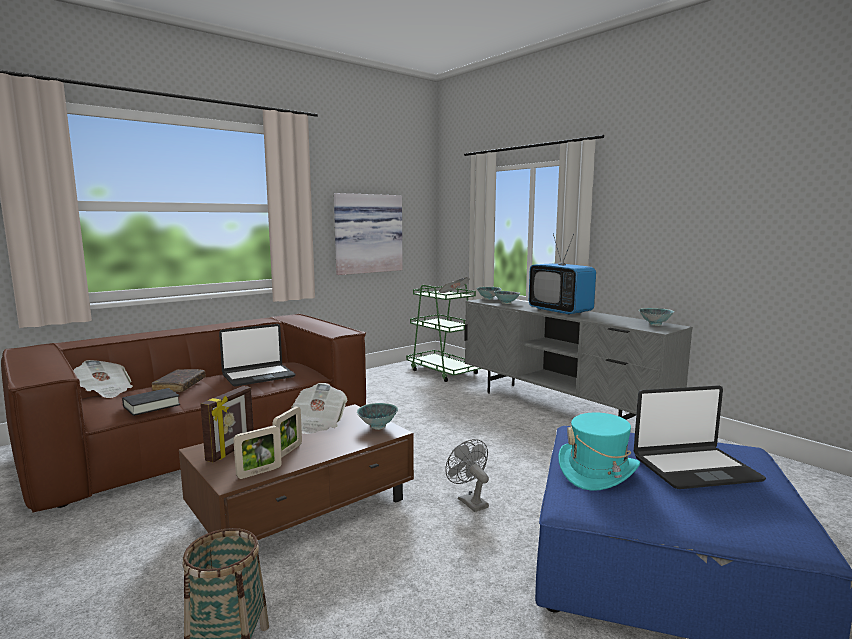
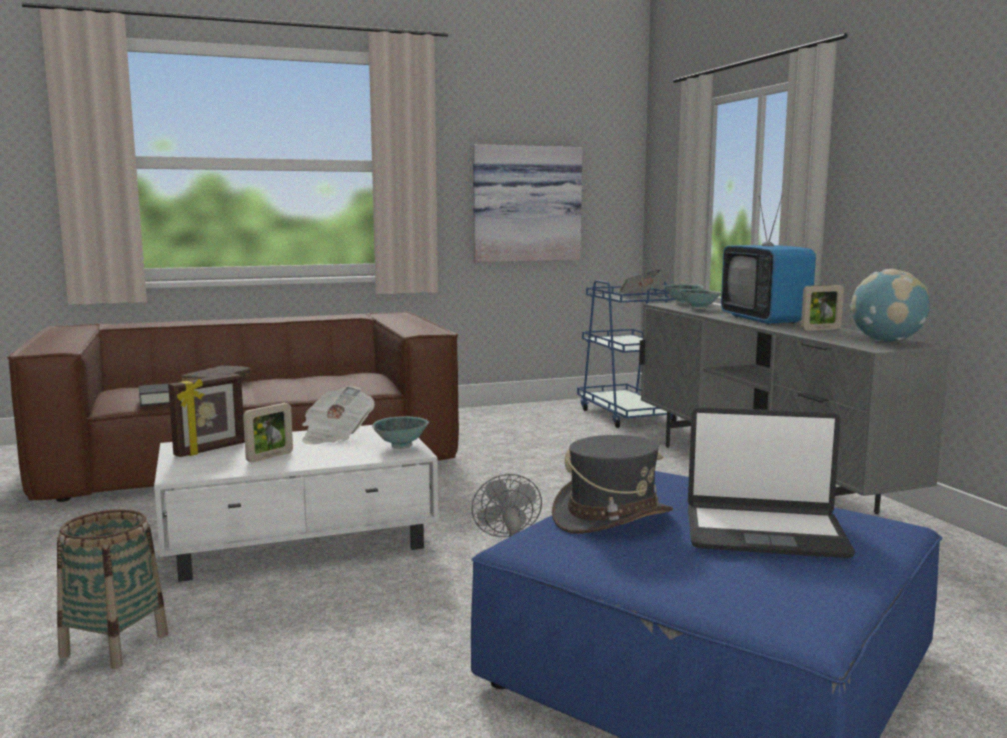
camera: 20 degrees right, 0 degrees up
newspaper [73,360,133,398] -> none
brown coffee table [179,404,414,540] -> white coffee table [154,425,438,582]
laptop [219,324,295,387] -> none
picture frame [233,425,281,479] -> picture frame moved to [801,285,844,331]
green cart [406,284,481,382] -> blue cart [577,280,677,428]
turquoise hat [558,413,640,491] -> grey hat [552,435,673,534]
bowl [639,308,674,326] -> globe [850,269,930,342]

